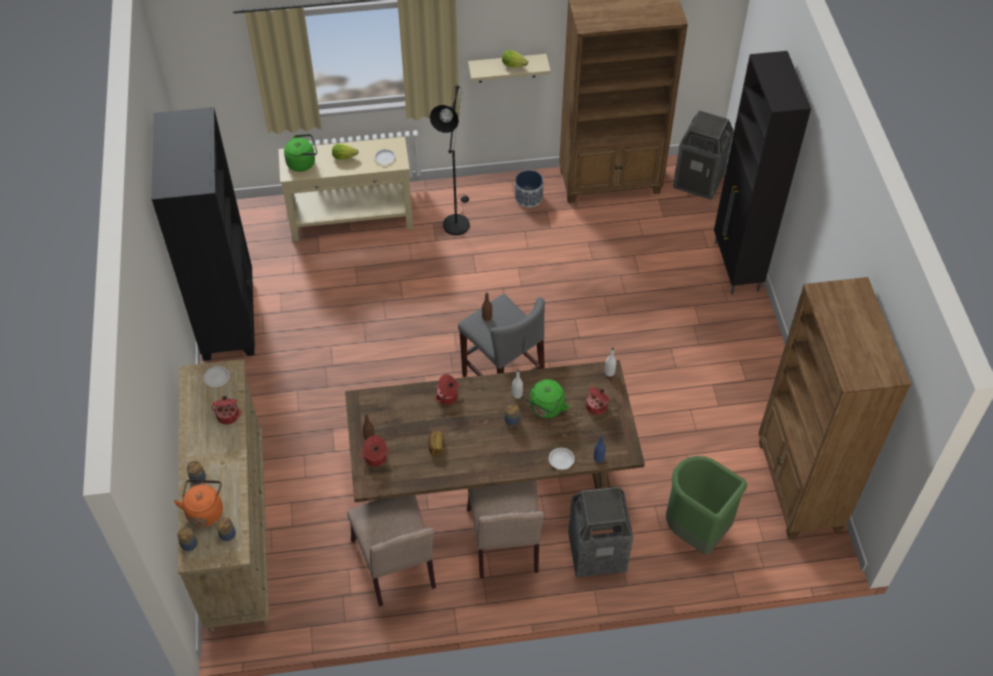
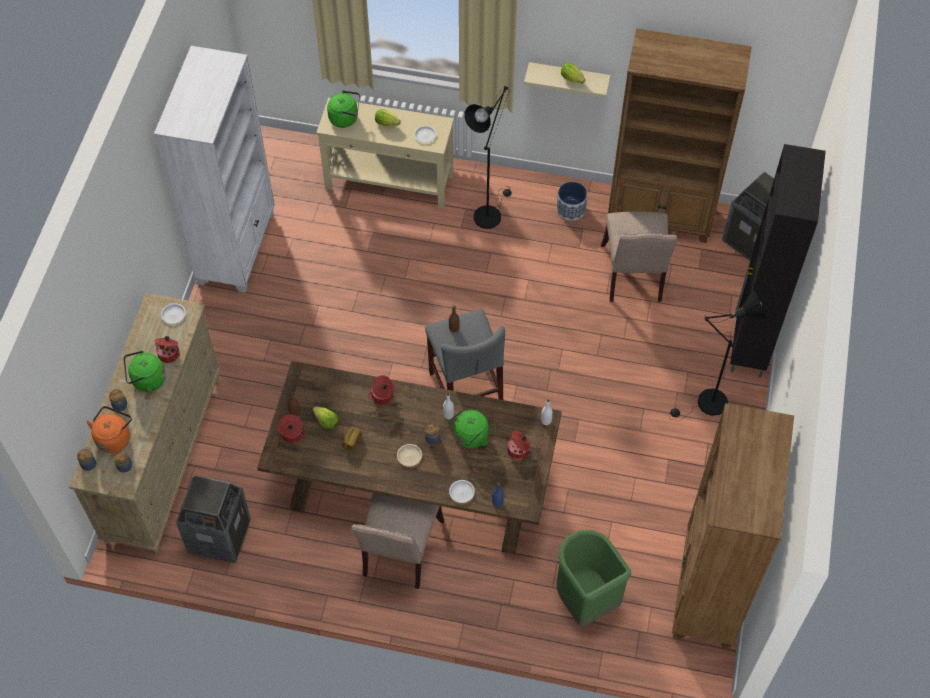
camera: 20 degrees right, 5 degrees up
black bookcase [151,107,255,361] -> white bookcase [154,46,275,293]
beige chair [347,495,436,607] -> beige chair moved to [601,211,677,302]
trash can [568,487,633,577] -> trash can moved to [176,475,251,563]
none -> green kettle [124,351,166,393]
none -> lettuce [312,407,339,429]
none -> beige plate [397,444,422,466]
none -> black floor lamp [669,289,767,421]

